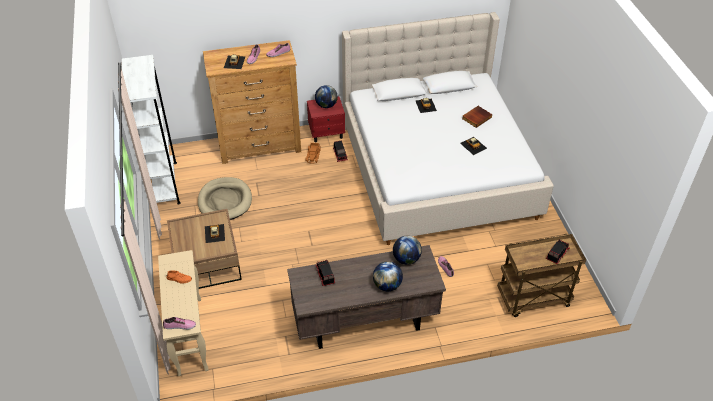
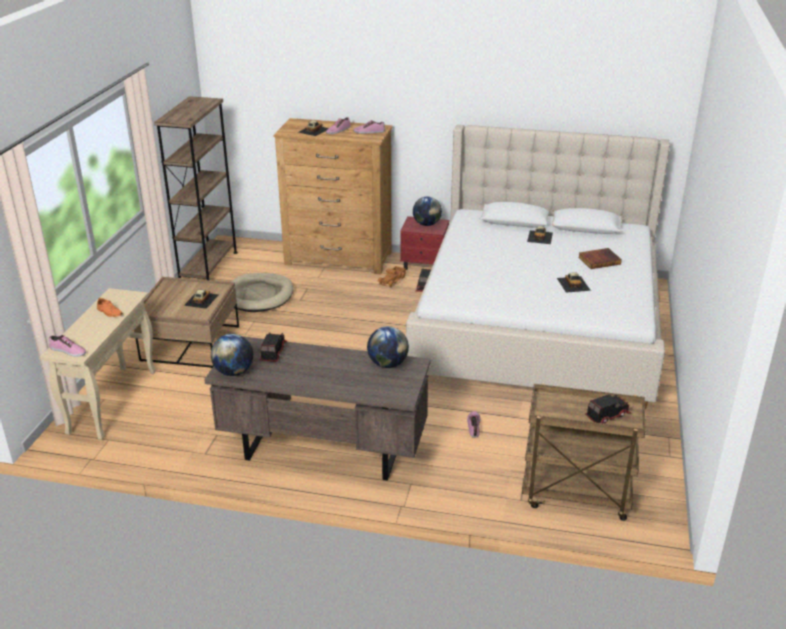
camera: 25 degrees right, 15 degrees down
white bookcase [122,55,181,205] -> brown bookcase [154,96,238,280]
globe [373,261,403,291] -> globe moved to [211,334,253,376]

